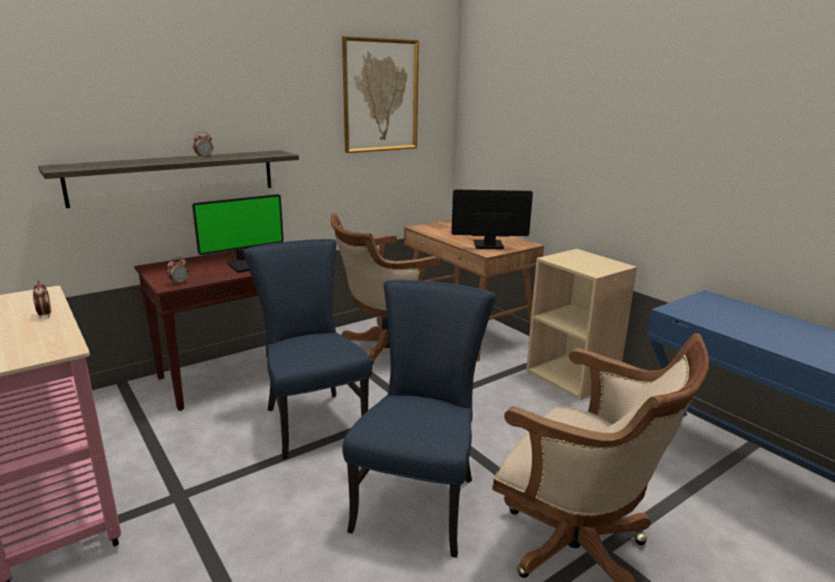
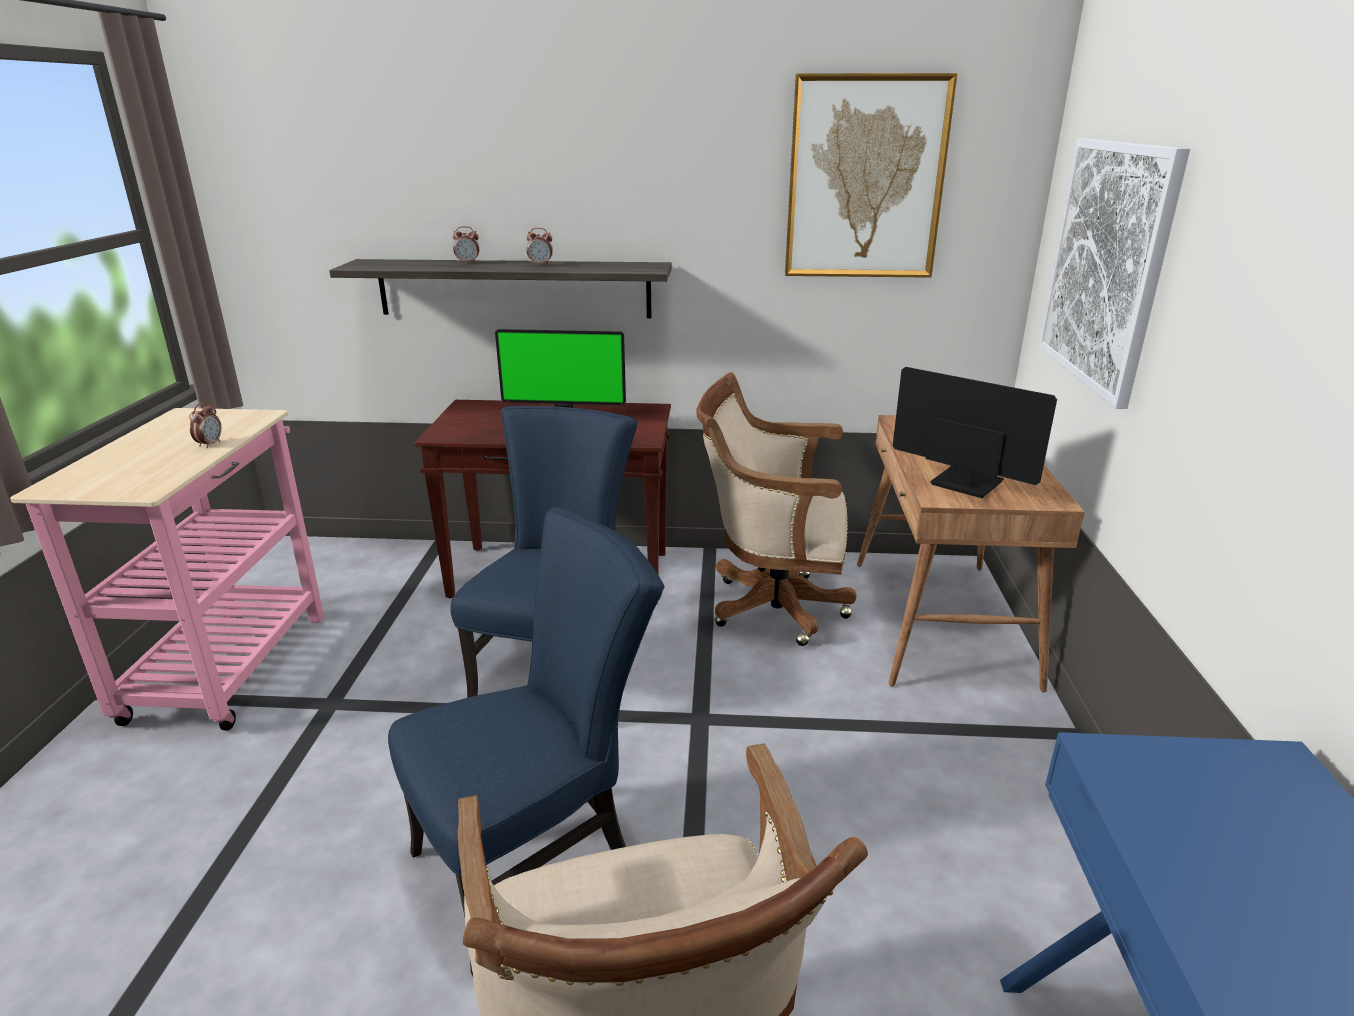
camera: 40 degrees right, 5 degrees up
alarm clock [167,257,189,285] -> alarm clock moved to [453,226,479,264]
beige bookcase [526,249,637,400] -> none
none -> picture [1038,139,1190,409]

